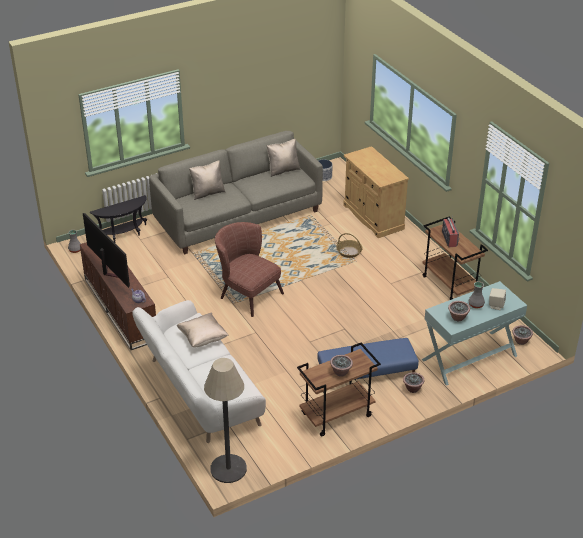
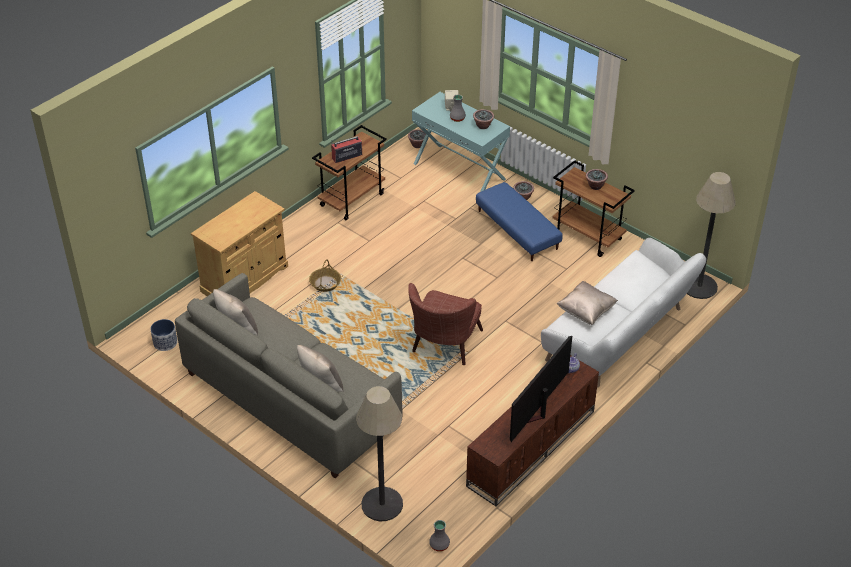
camera: 110 degrees left, 5 degrees up
black side table [90,195,147,243] -> floor lamp [356,386,403,521]

